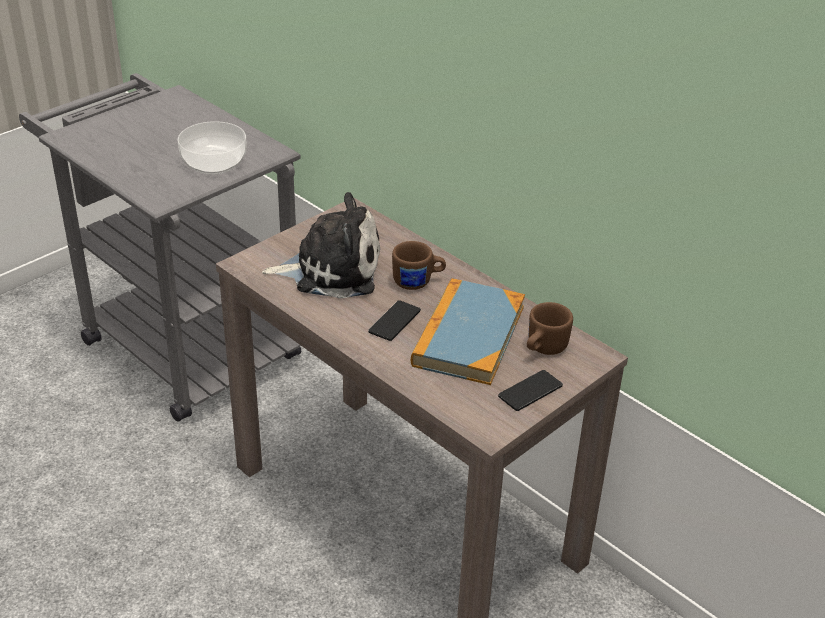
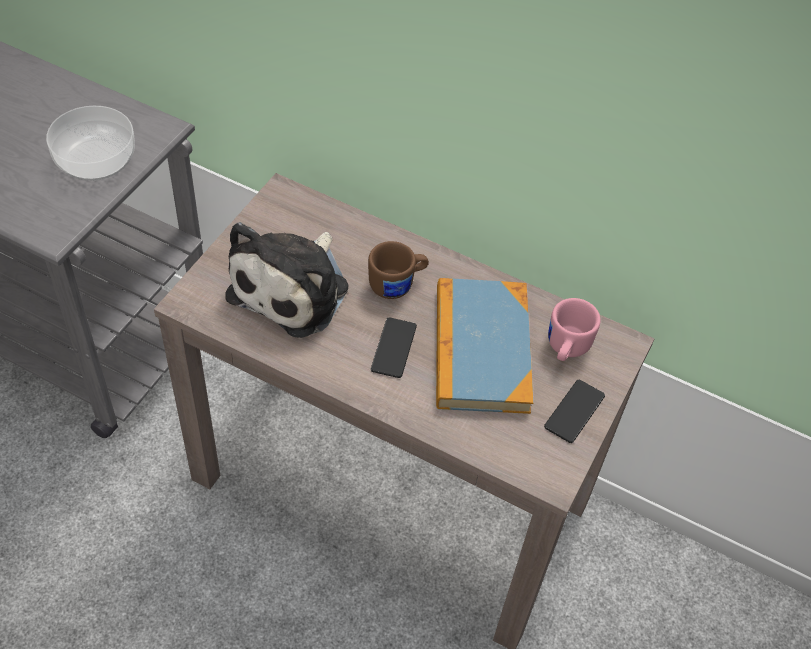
camera: 20 degrees left, 15 degrees up
plush toy [262,192,380,299] -> plush toy turned 135 degrees clockwise [225,222,349,338]
brown mug [527,302,573,355] -> pink mug [548,298,601,361]

